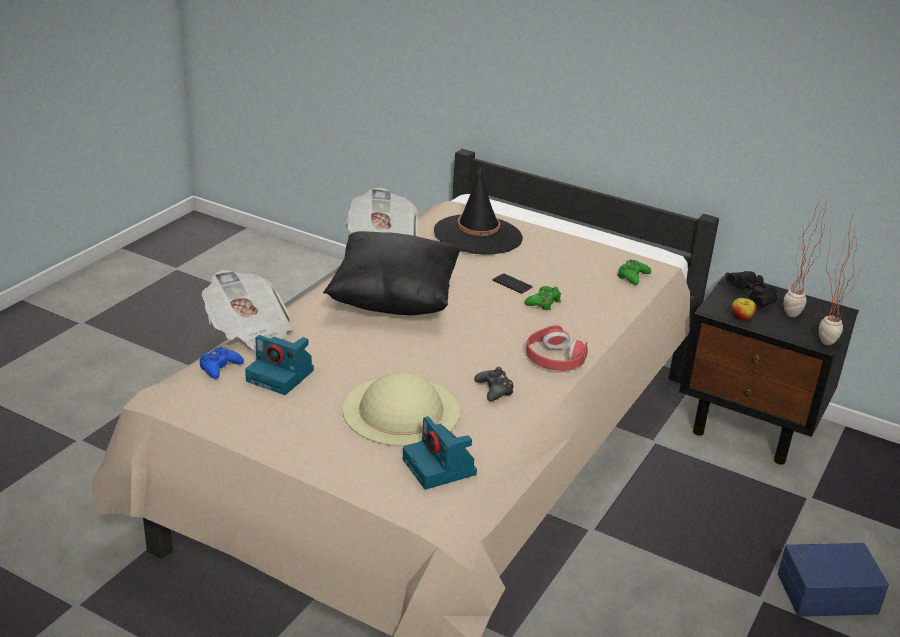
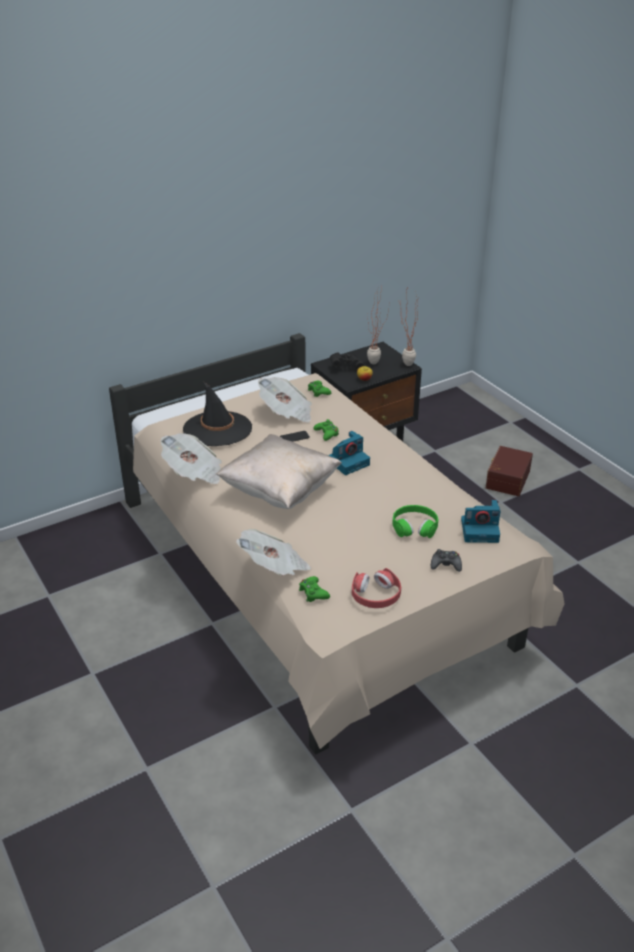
camera: 60 degrees left, 5 degrees up
blue game controller [200,347,244,379] -> green game controller [299,576,330,602]
camera [245,335,314,395] -> camera moved to [328,431,370,475]
black pillow [323,231,460,315] -> beige pillow [216,434,342,509]
beige hat [343,372,460,447] -> green headphones [393,505,438,538]
black game controller [474,367,513,401] -> black game controller moved to [431,549,462,572]
red headphones [526,325,588,371] -> red headphones moved to [352,568,401,608]
blue storage box [778,543,889,617] -> brown storage box [486,446,533,496]
none -> newspaper [258,377,312,423]

